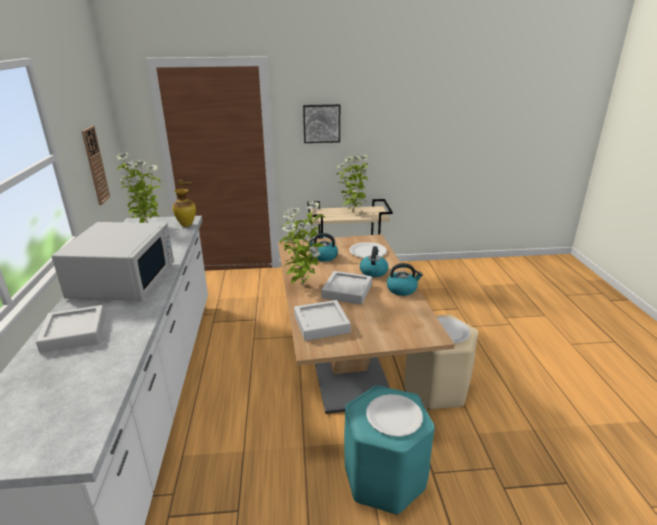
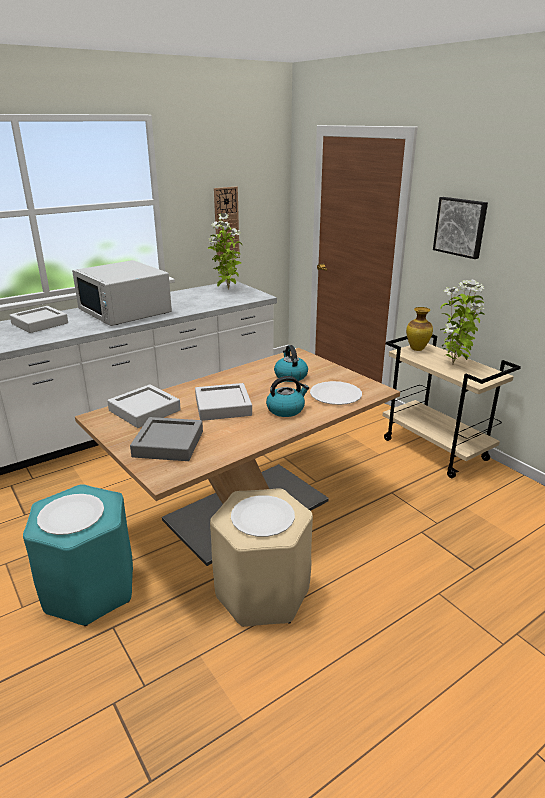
camera: 60 degrees right, 0 degrees up
white microwave [52,222,174,301] -> white microwave turned 75 degrees clockwise [72,260,172,326]
vase [172,188,196,227] -> vase moved to [406,307,433,351]
potted plant [280,201,326,286] -> none
kettle [387,263,423,296] -> none
none -> grey tray [130,417,203,461]

